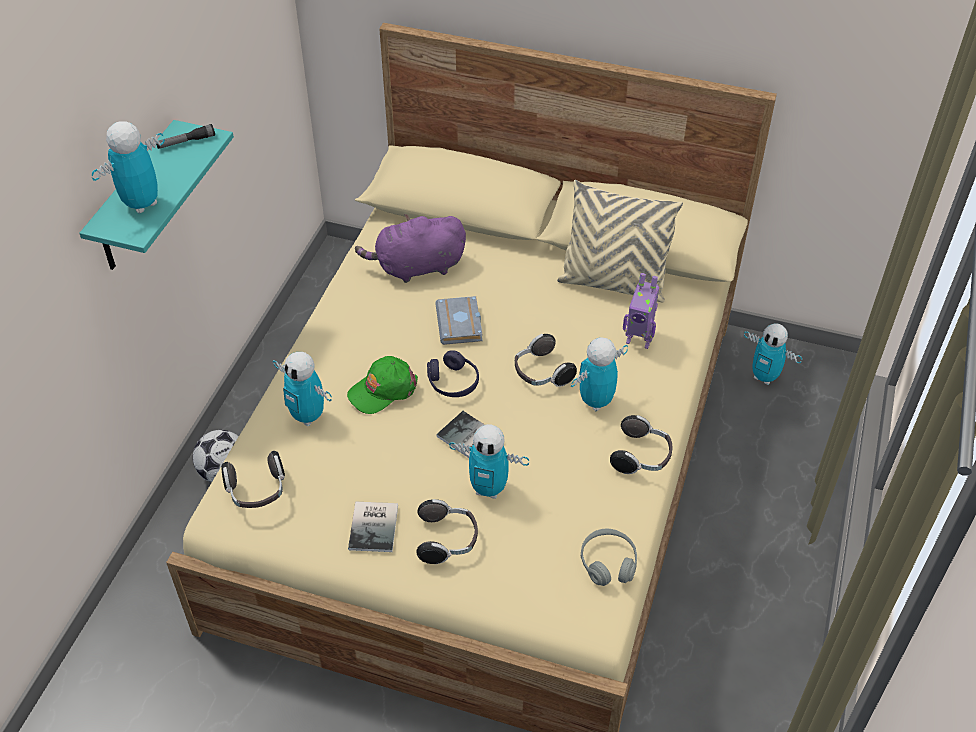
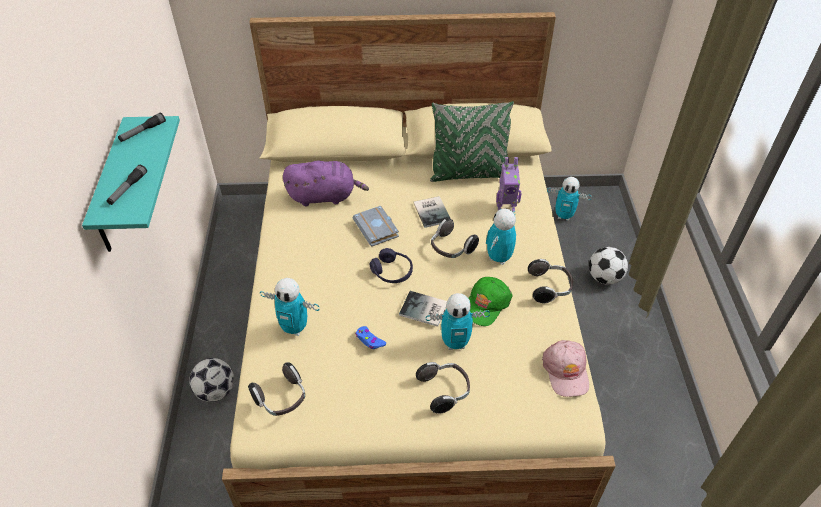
camera: 20 degrees left, 0 degrees up
toy robot [92,121,165,214] -> flashlight [107,165,147,205]
green cap [347,356,418,414] -> green cap moved to [469,277,513,326]
book [348,502,398,552] -> book moved to [413,196,451,228]
purple plush toy [355,214,466,283] -> purple plush toy turned 150 degrees counterclockwise [283,161,369,206]
beige pillow [557,180,683,302] -> green pillow [430,101,514,182]
grey headphones [581,529,637,586] -> pink cap [542,340,589,397]
none -> blue game controller [355,326,386,349]
none -> football [589,247,628,285]

